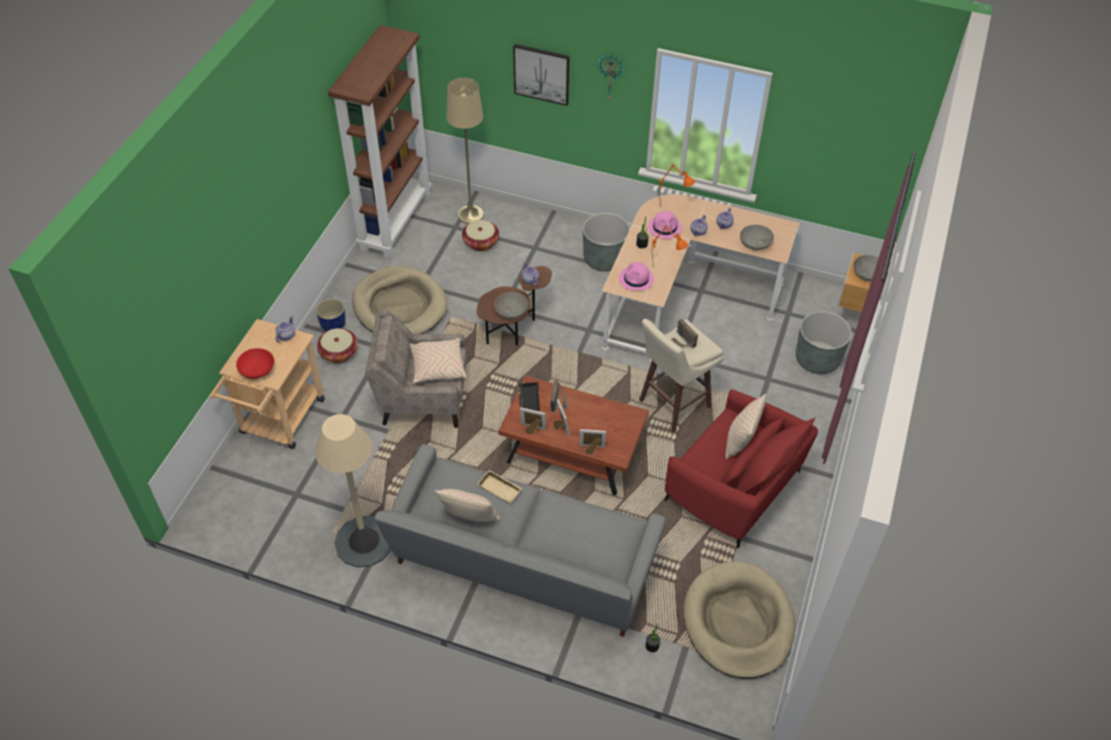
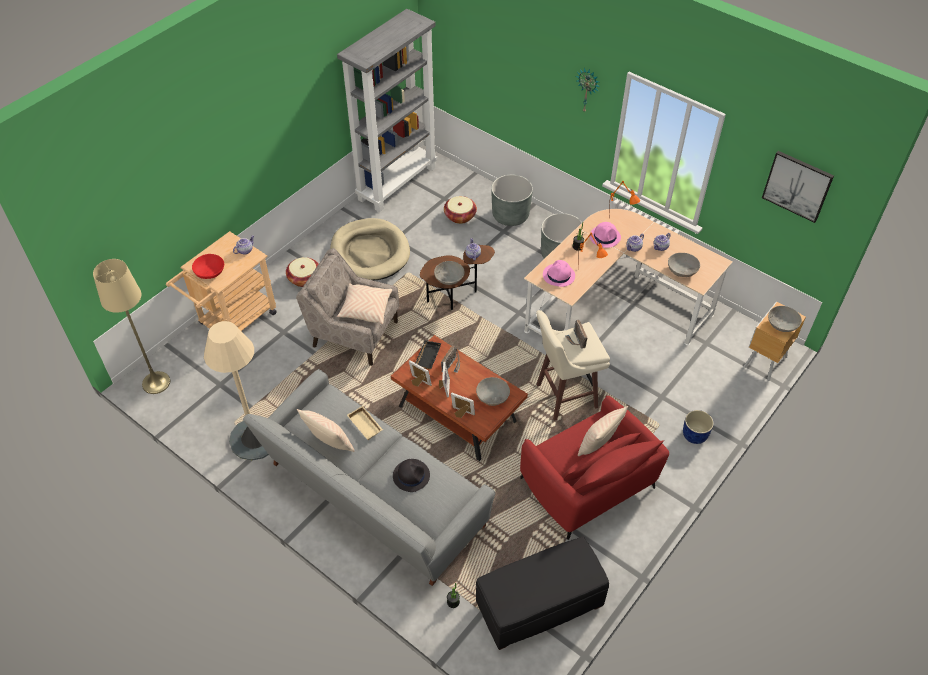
camera: 20 degrees right, 0 degrees up
blue planter [316,299,346,331] -> blue planter moved to [683,410,714,444]
brown bookcase [328,25,432,259] -> grey bookcase [337,9,437,212]
beige floor lamp [446,78,484,224] -> beige floor lamp moved to [93,259,170,394]
picture [513,44,569,106] -> picture moved to [762,151,834,223]
beige dog bed [684,561,795,679] -> black ottoman [476,537,609,650]
grey planter [796,311,852,374] -> grey planter moved to [491,175,533,226]
none -> black hat [393,459,430,492]
none -> grey bowl [476,377,510,406]

